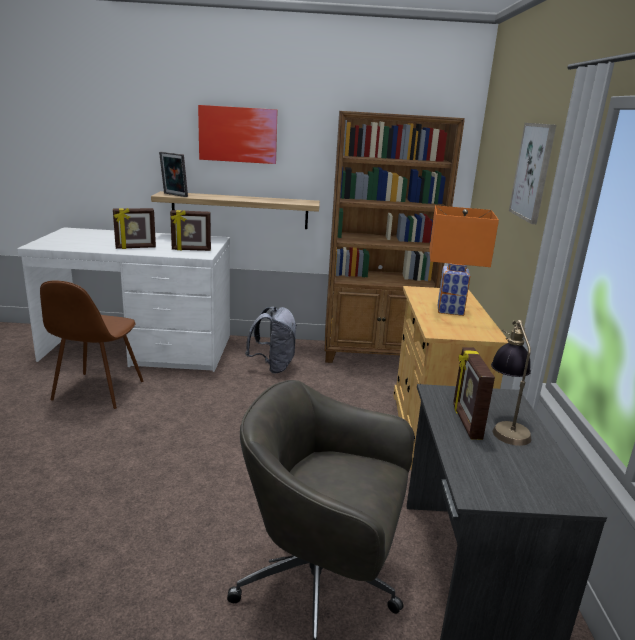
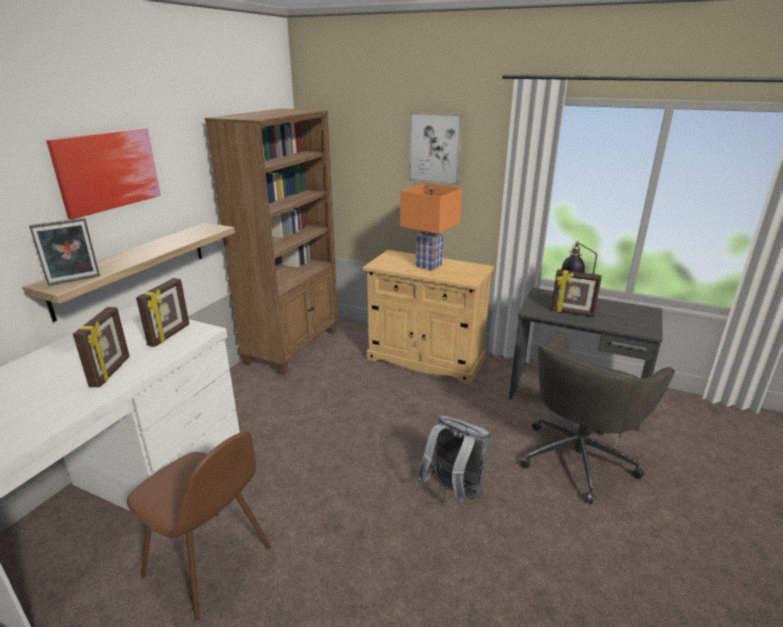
camera: 65 degrees left, 5 degrees up
grey backpack [245,307,297,373] -> grey backpack moved to [417,416,491,505]

